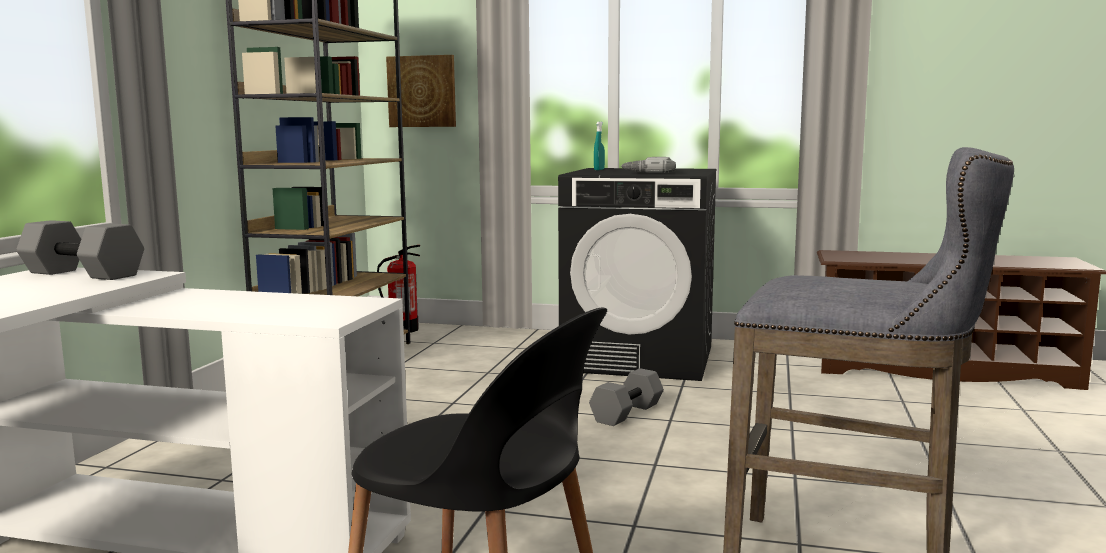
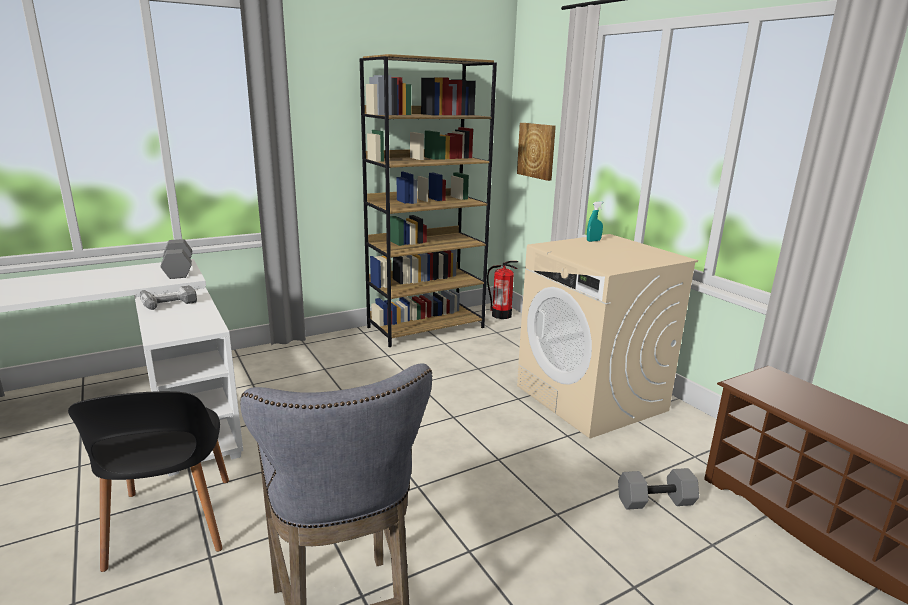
camera: 45 degrees right, 10 degrees up
black washing machine [558,168,716,381] -> beige washing machine [517,234,698,439]
grey dumbbell [589,368,664,426] -> grey dumbbell moved to [618,468,699,510]
power drill [621,157,676,173] -> power drill moved to [140,285,197,310]

